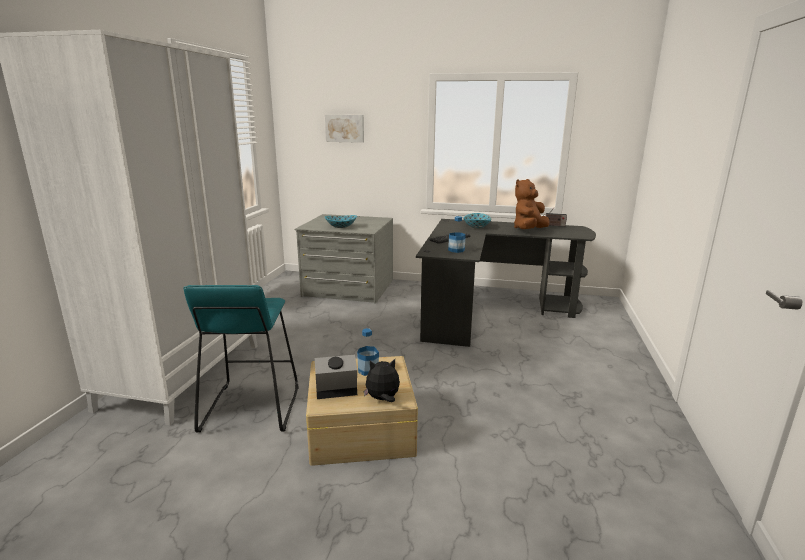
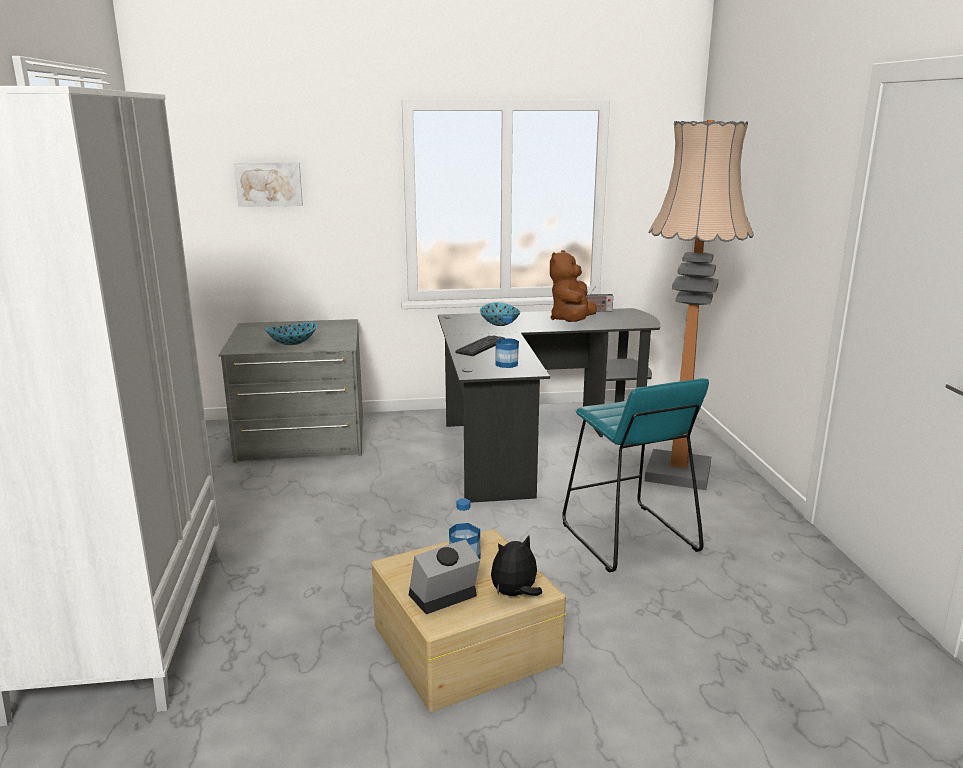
camera: 20 degrees left, 0 degrees up
turquoise stool [183,285,298,433] -> turquoise stool moved to [562,378,709,572]
none -> floor lamp [645,120,754,490]

